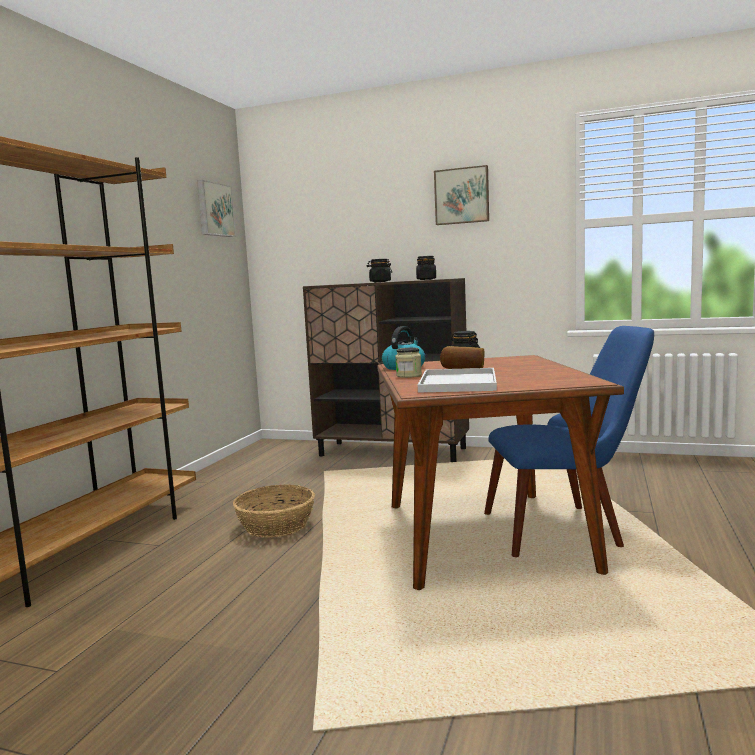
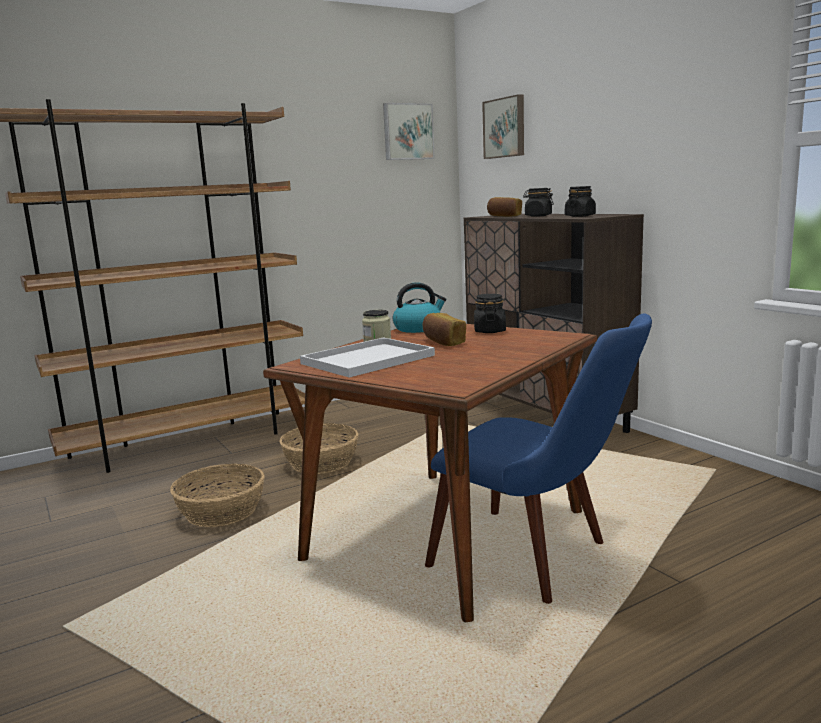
camera: 40 degrees right, 5 degrees up
picture [434,165,489,225] -> picture moved to [482,94,524,159]
none -> basket [170,464,265,527]
none -> bread [487,197,522,217]

